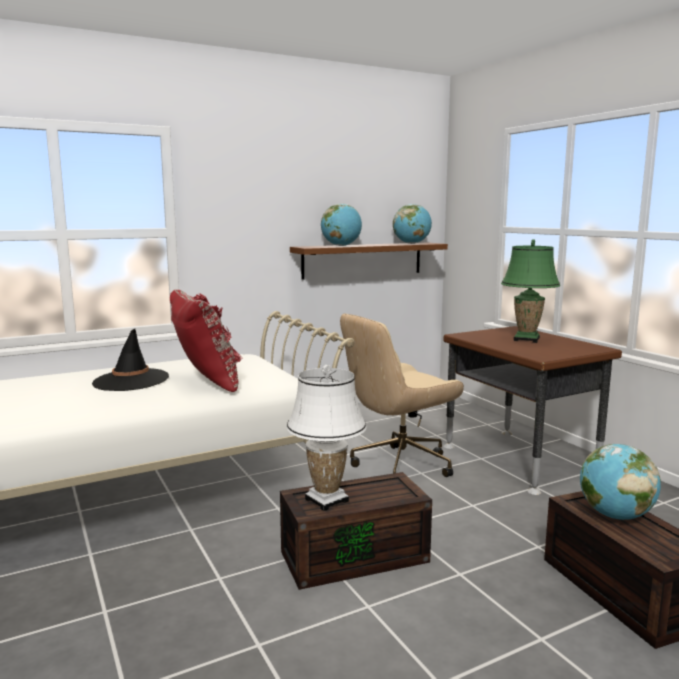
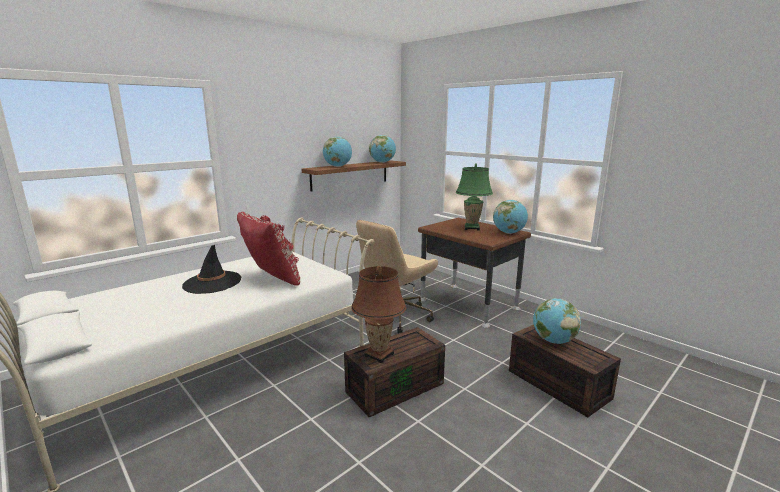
camera: 15 degrees left, 5 degrees up
white table lamp [286,365,367,511] -> brown table lamp [351,266,406,363]
none -> globe [493,200,528,234]

